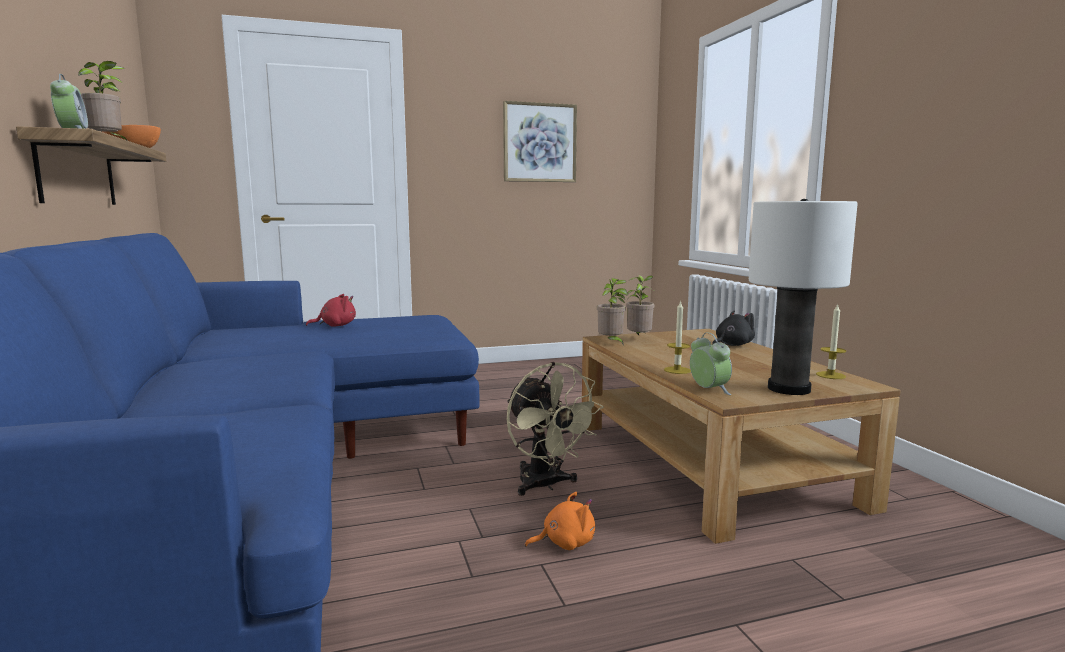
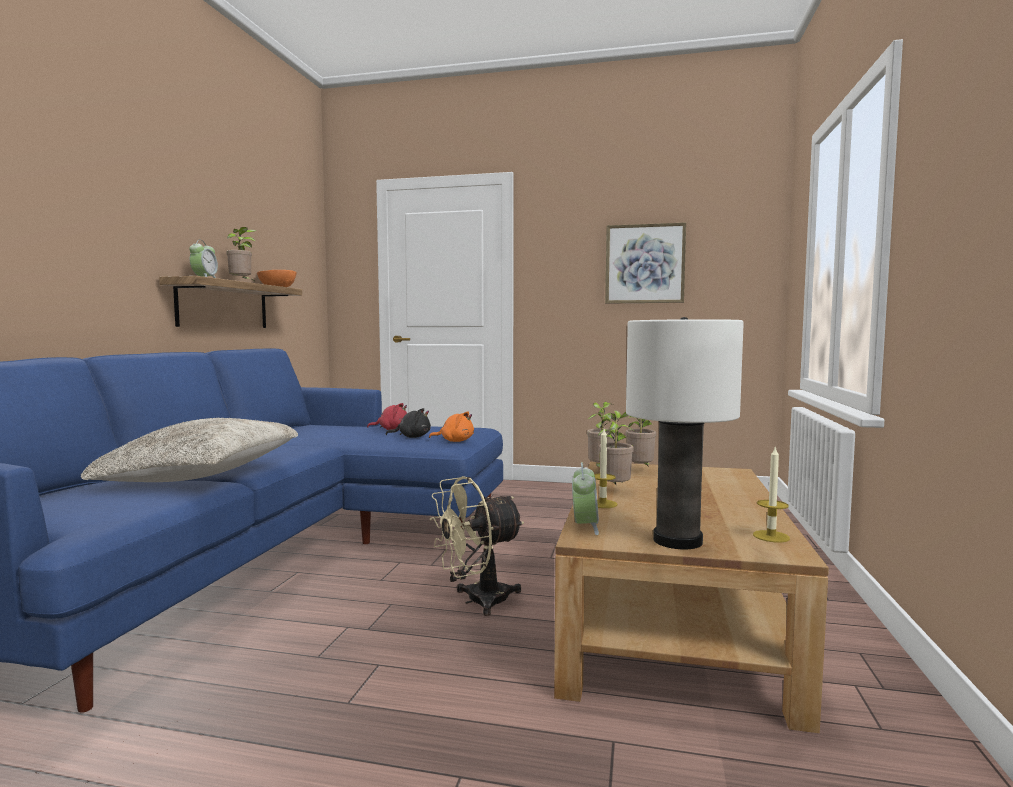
camera: 30 degrees right, 5 degrees down
beige fan [507,362,604,496] -> beige fan turned 60 degrees clockwise [430,476,525,616]
orange plush toy [525,492,595,550] -> orange plush toy moved to [429,411,474,442]
black plush toy [712,310,755,346] -> black plush toy moved to [386,408,431,438]
none -> beige pillow [81,418,298,482]
none -> potted plant [598,410,634,484]

